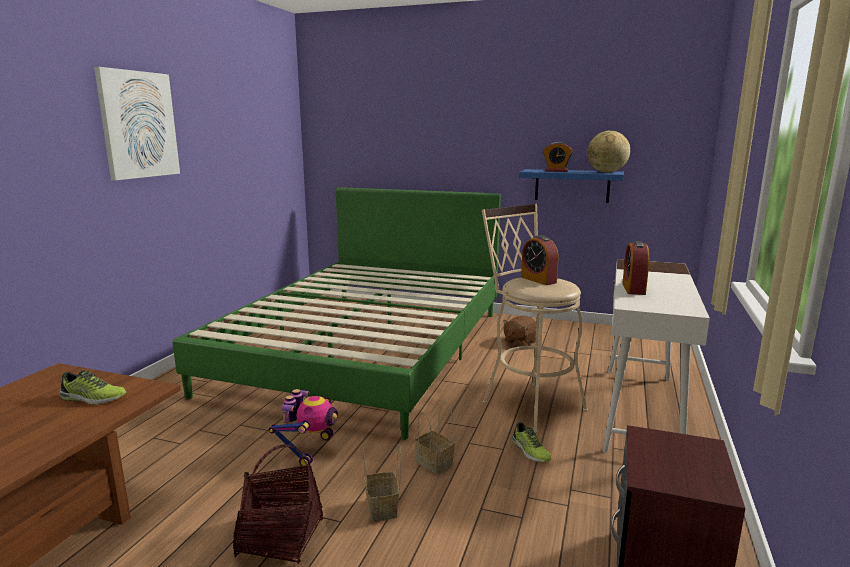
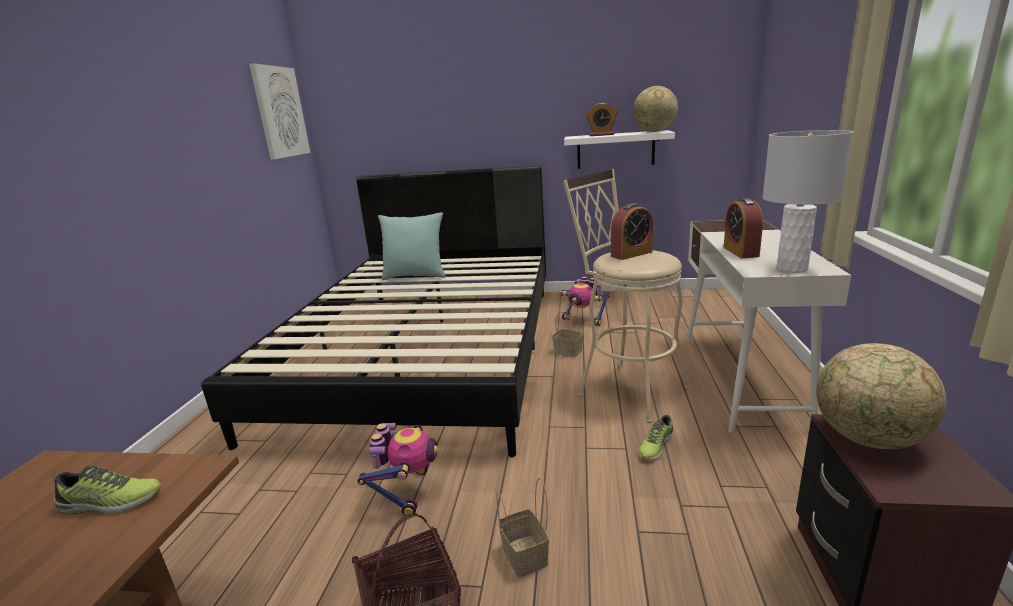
camera: 10 degrees left, 5 degrees up
picture [94,67,180,180] -> picture moved to [249,63,310,160]
green bed [173,187,501,440] -> black bed [201,165,546,457]
basket [414,401,455,474] -> basket moved to [552,303,583,357]
brown plush toy [503,316,536,347] -> toy robot [561,277,610,326]
shoe [512,422,552,462] -> shoe turned 75 degrees clockwise [638,415,674,460]
blue shelf [519,169,624,203] -> white shelf [564,130,675,169]
alarm clock [521,235,559,285] -> alarm clock turned 75 degrees counterclockwise [611,203,653,260]
none -> turquoise pillow [378,213,446,280]
none -> grey table lamp [762,130,854,273]
none -> globe [816,343,947,449]

